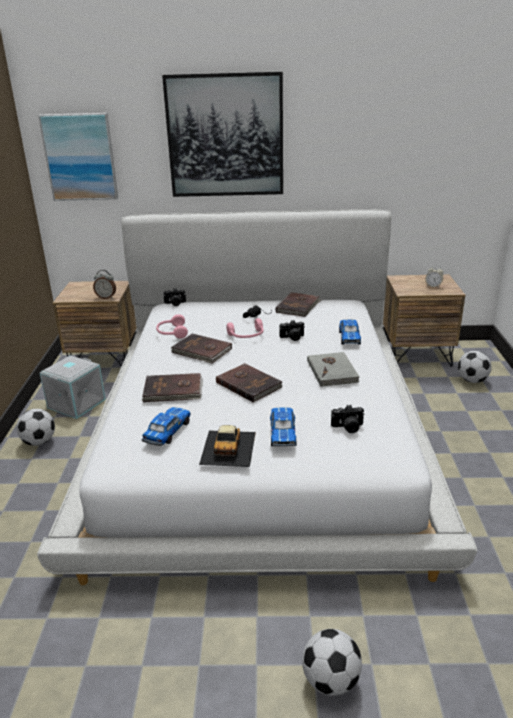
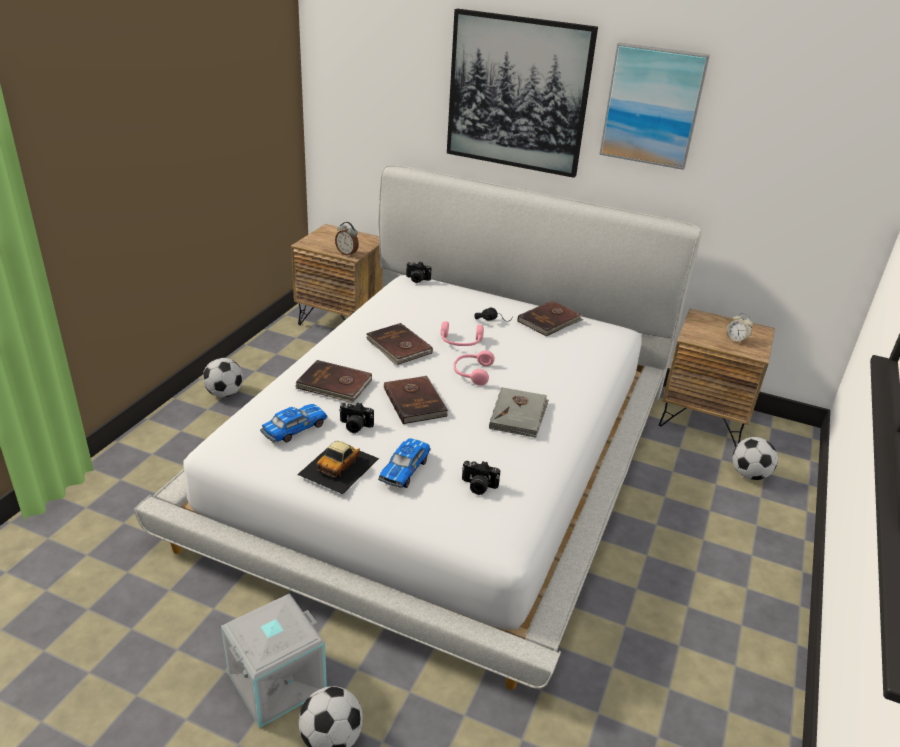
camera: 20 degrees right, 5 degrees up
picture [38,113,118,201] -> picture moved to [599,42,710,170]
grey storage box [40,355,106,419] -> grey storage box moved to [221,593,327,728]
pink headphones [156,314,188,339] -> pink headphones moved to [454,350,495,386]
camera [279,320,305,341] -> camera moved to [339,402,374,433]
toy car [339,319,361,344] -> none

